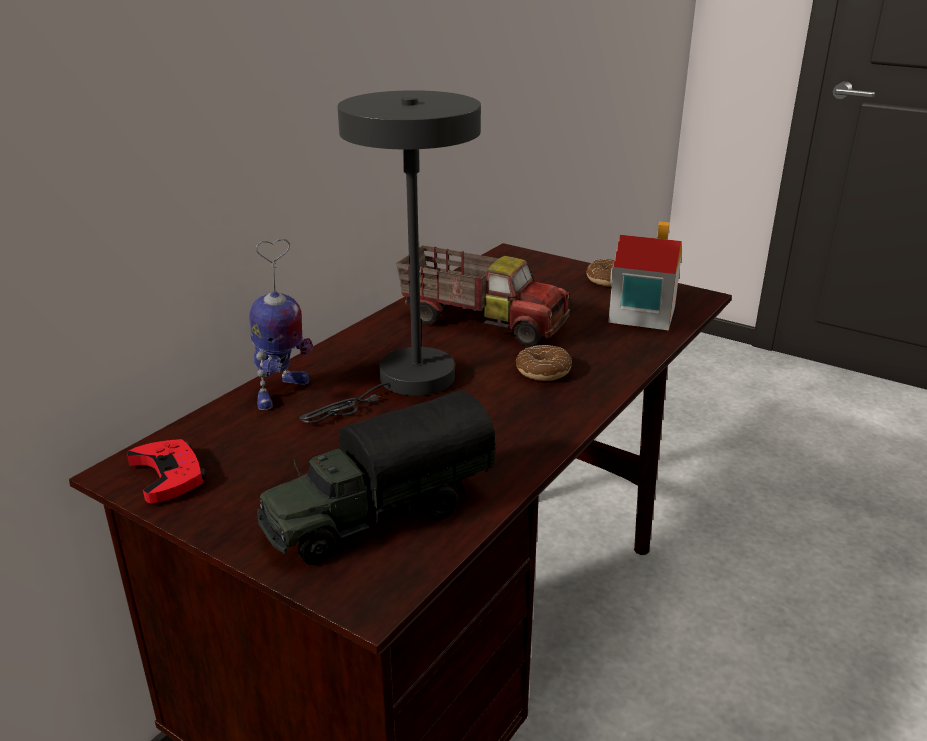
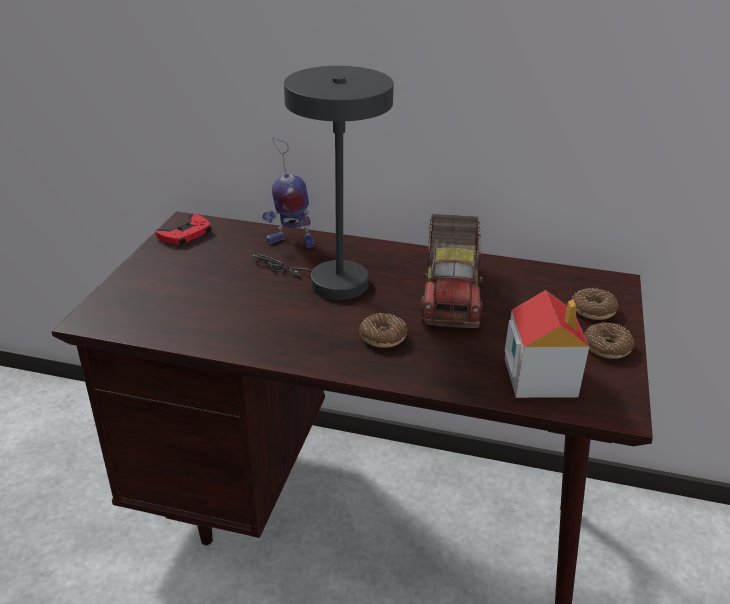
camera: 70 degrees right, 5 degrees up
toy truck [257,391,496,565] -> none
none -> donut [571,288,618,320]

